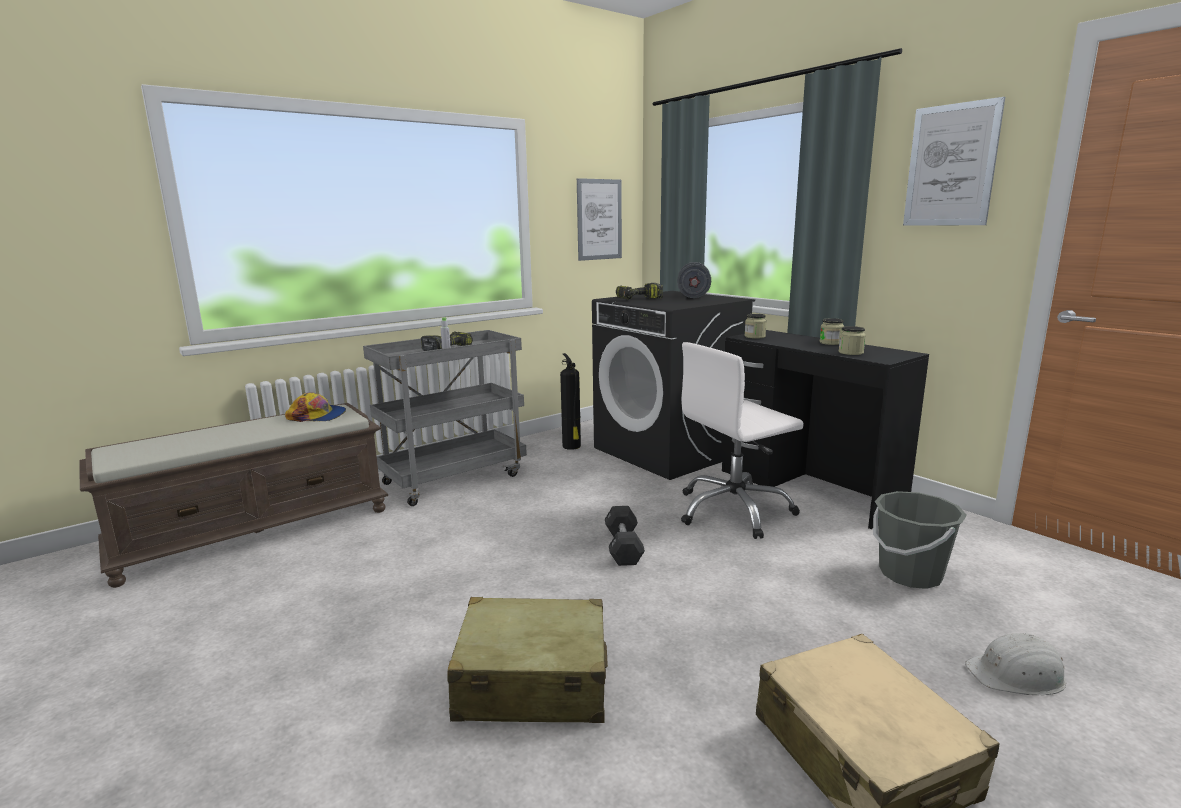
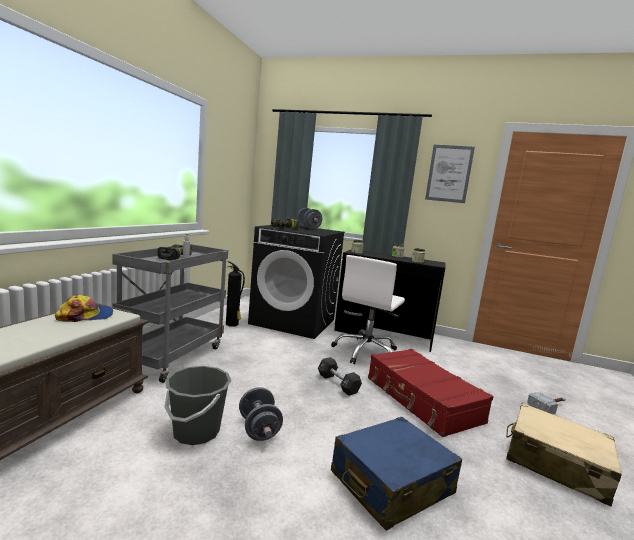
camera: 35 degrees left, 5 degrees down
beige suitcase [447,597,608,723] -> blue suitcase [331,417,462,531]
picture [577,178,622,261] -> none
grey bucket [873,491,967,589] -> grey bucket moved to [164,366,231,445]
white hard hat [965,633,1066,695] -> hammer [527,392,566,414]
none -> grey dumbbell [239,387,283,441]
none -> red suitcase [368,349,494,437]

